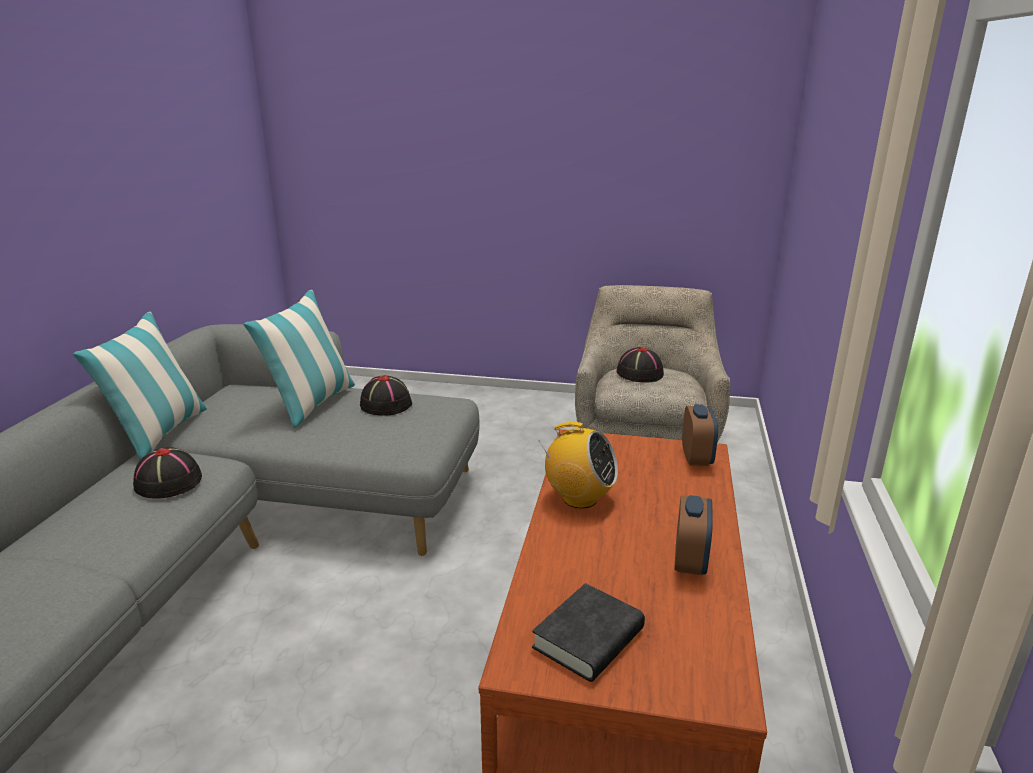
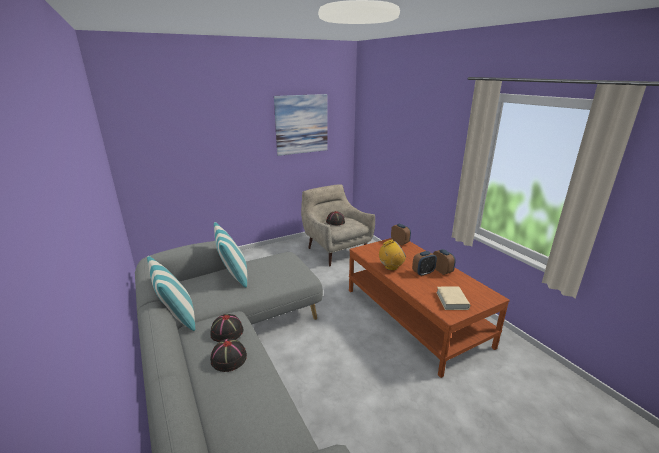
camera: 40 degrees left, 0 degrees up
black hat [360,375,412,416] -> black hat moved to [210,339,247,372]
black book [532,583,645,682] -> beige book [436,286,470,310]
none -> picture [274,94,328,156]
none -> alarm clock [412,251,437,276]

